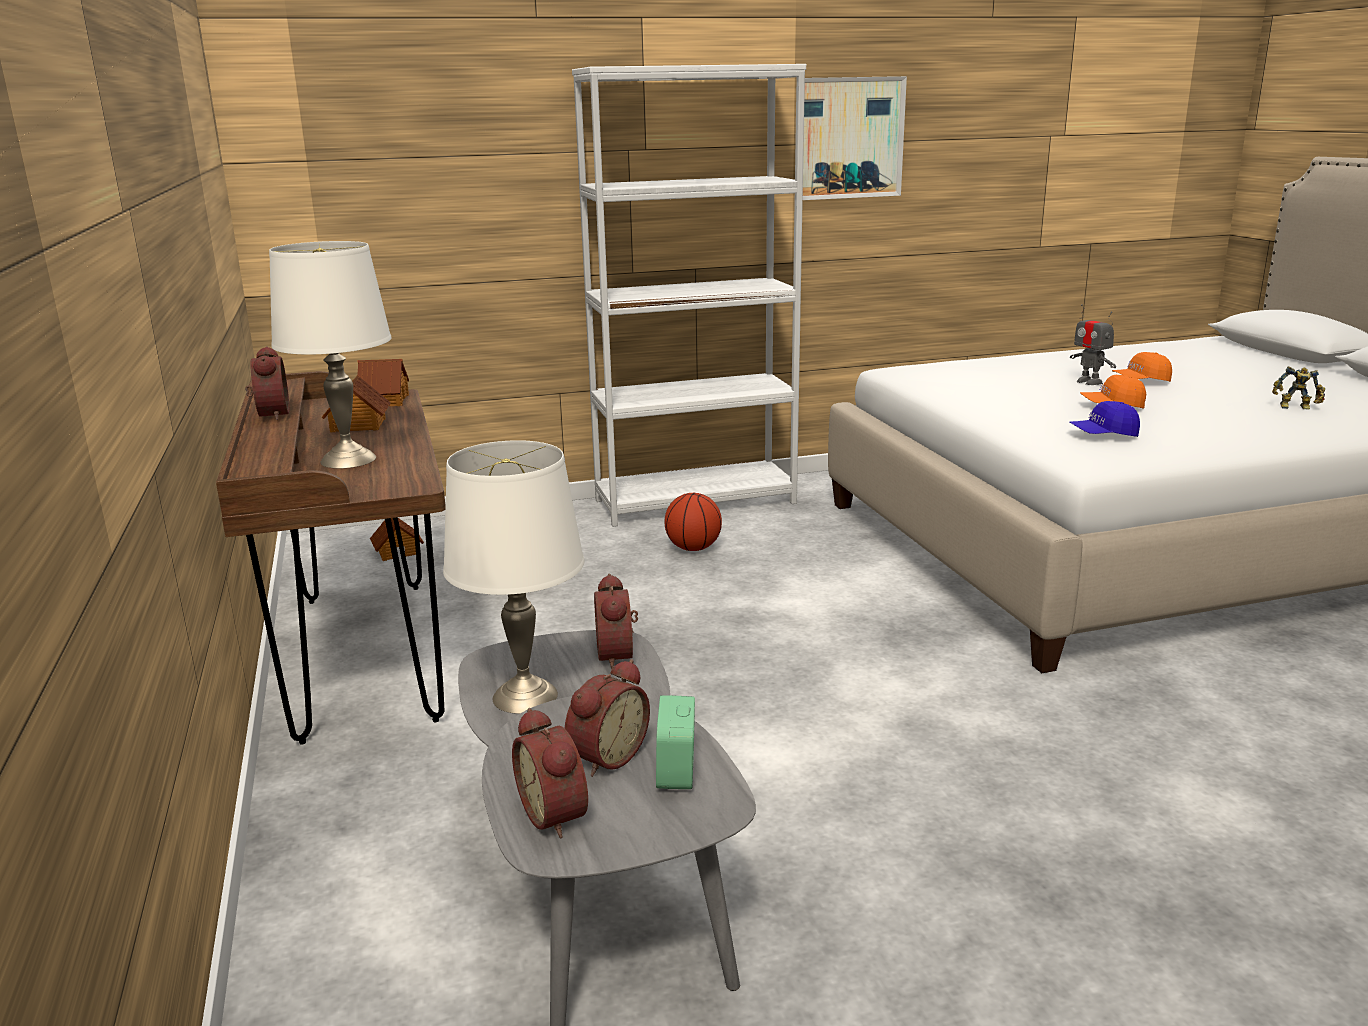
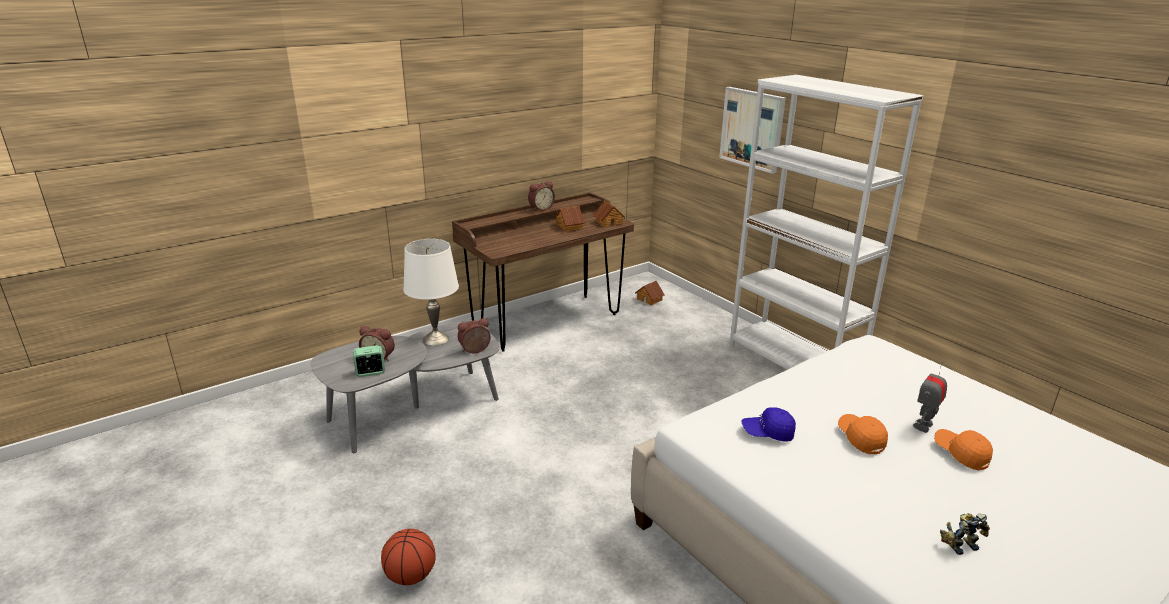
camera: 70 degrees right, 5 degrees up
white table lamp [269,241,392,468] -> none
alarm clock [512,708,588,838] -> none
basketball [665,493,722,551] -> basketball moved to [381,529,436,585]
picture [803,76,907,200] -> picture moved to [719,87,786,174]
blue cap [1069,401,1140,437] -> blue cap turned 60 degrees counterclockwise [741,407,796,442]
toy robot [1272,366,1325,409] -> toy robot turned 75 degrees clockwise [940,513,990,555]

